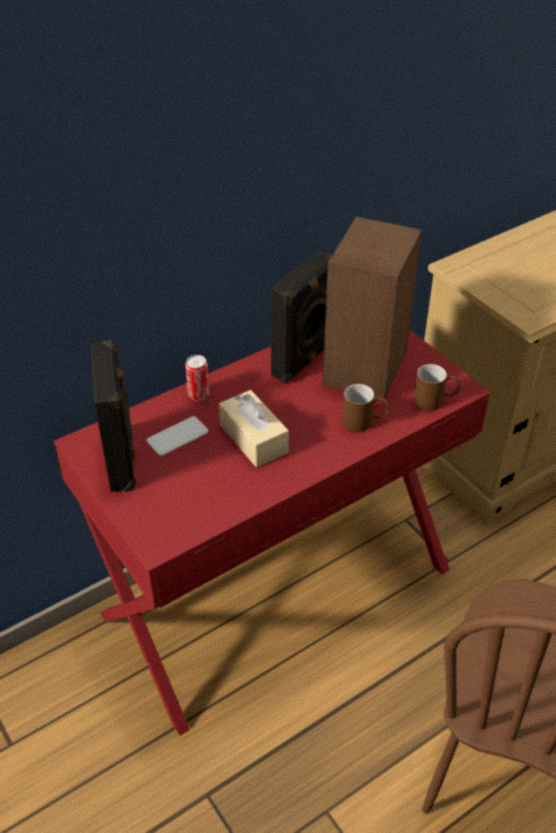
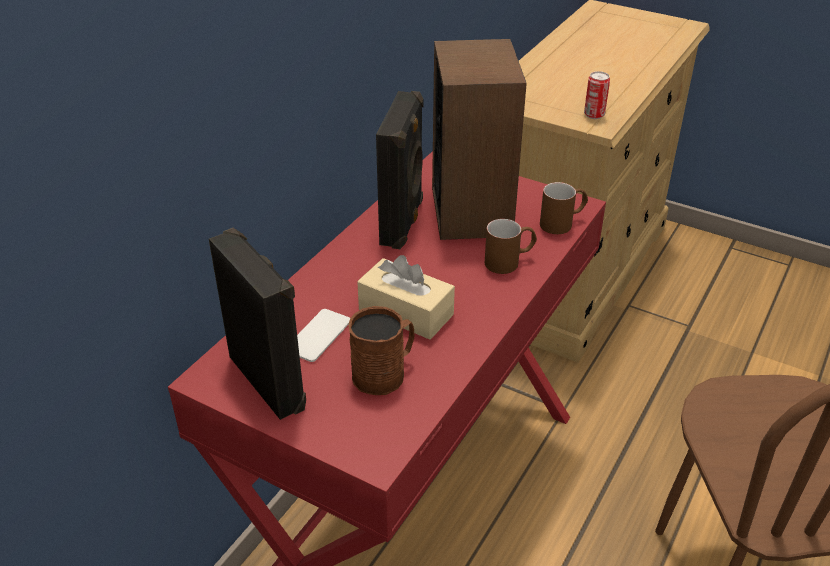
camera: 25 degrees left, 5 degrees down
can [185,355,210,401] -> can moved to [584,71,610,119]
none -> brown mug [349,306,414,395]

